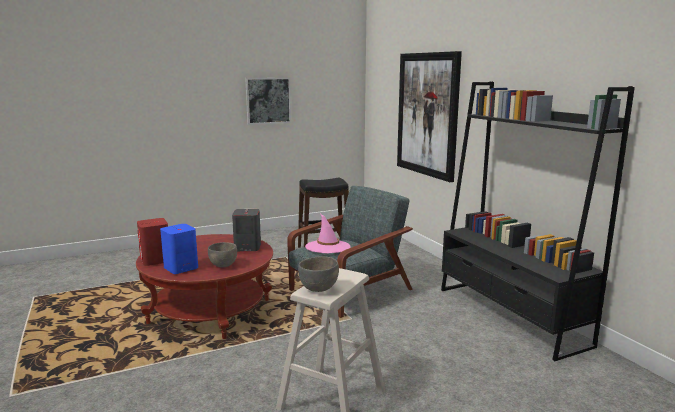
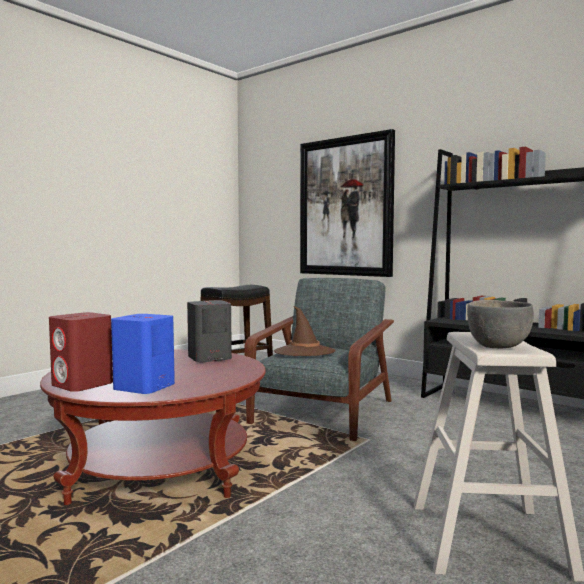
camera: 25 degrees left, 10 degrees down
grey bowl [208,242,237,267] -> none
picture [245,77,291,125] -> none
pink hat [305,214,351,253] -> brown hat [274,306,336,356]

